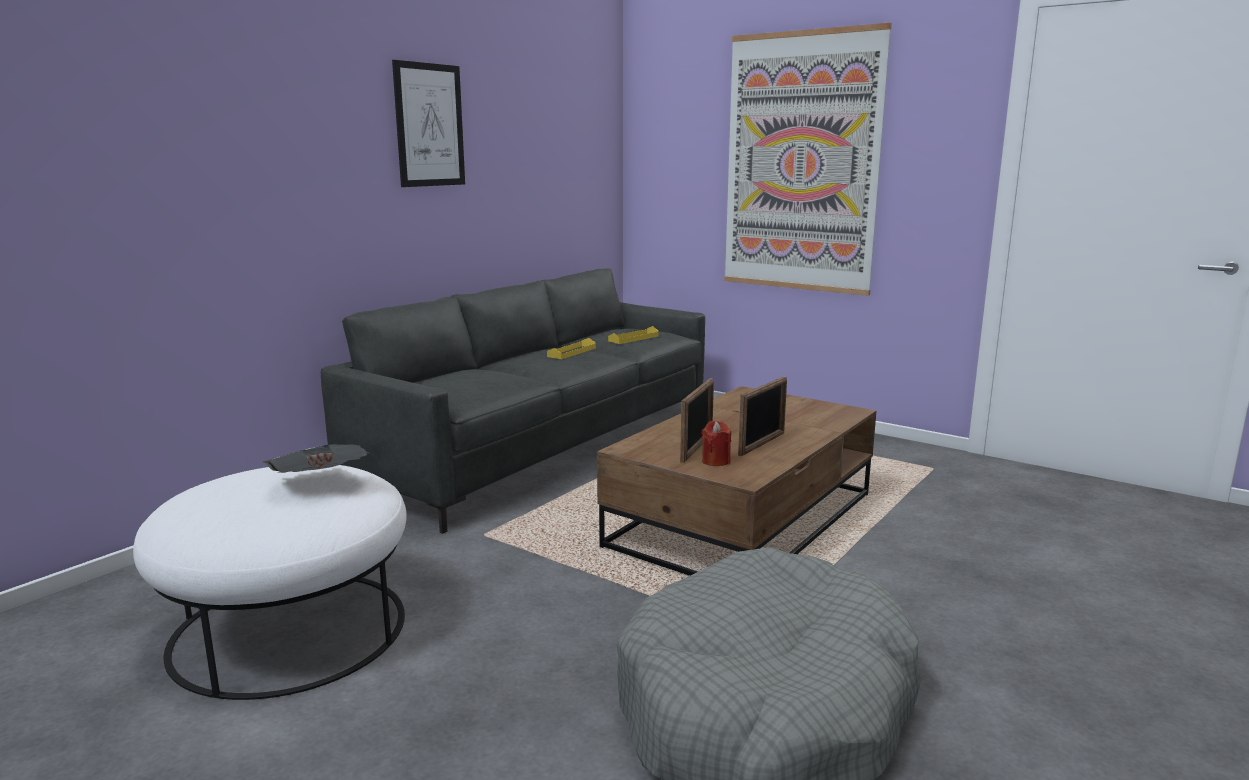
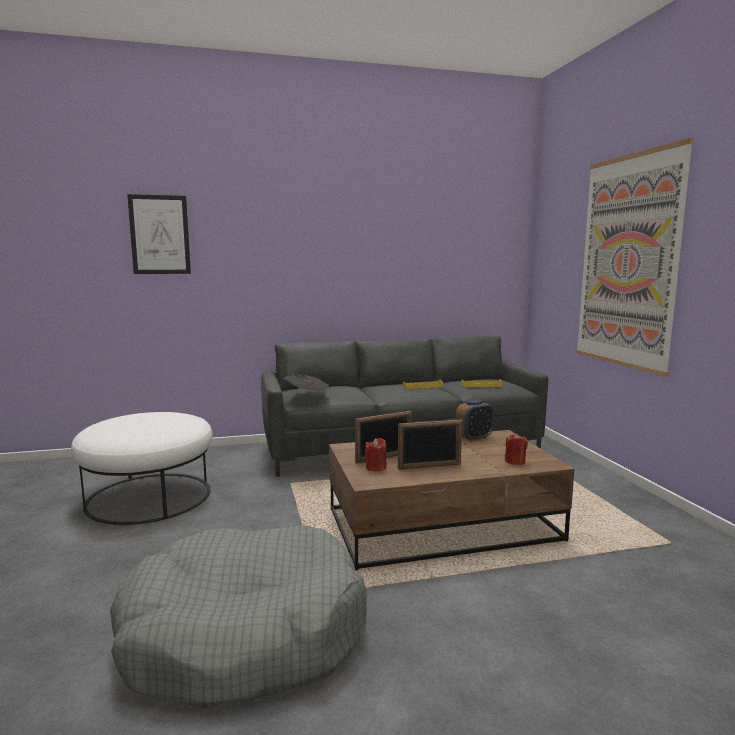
camera: 40 degrees right, 5 degrees down
newspaper [263,444,369,473] -> newspaper moved to [283,374,329,391]
picture [392,60,465,187] -> picture moved to [127,194,191,274]
none -> alarm clock [456,400,494,441]
none -> red candle [505,433,528,465]

